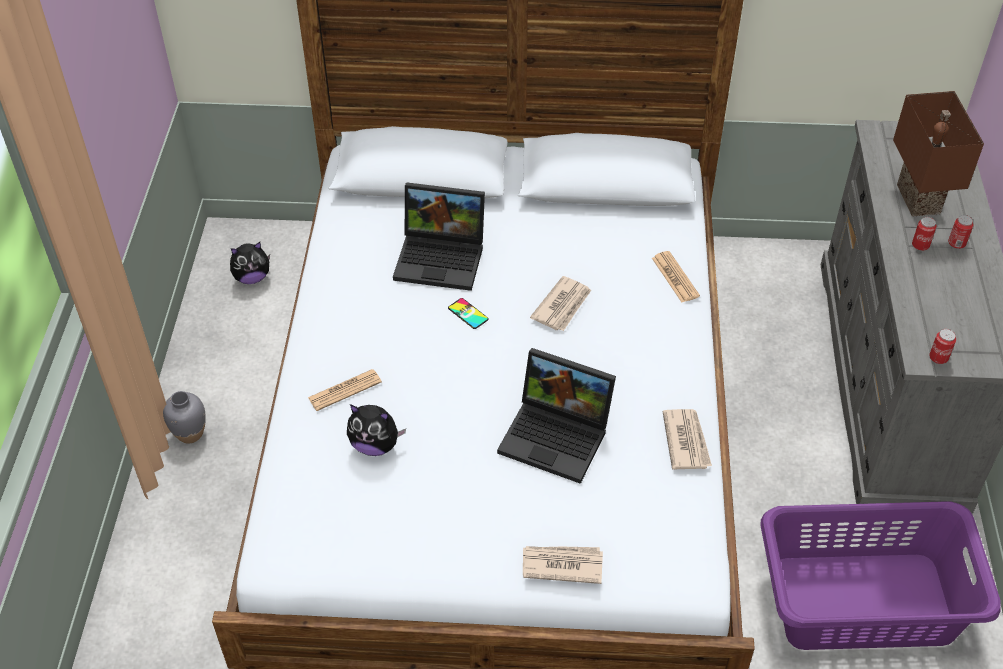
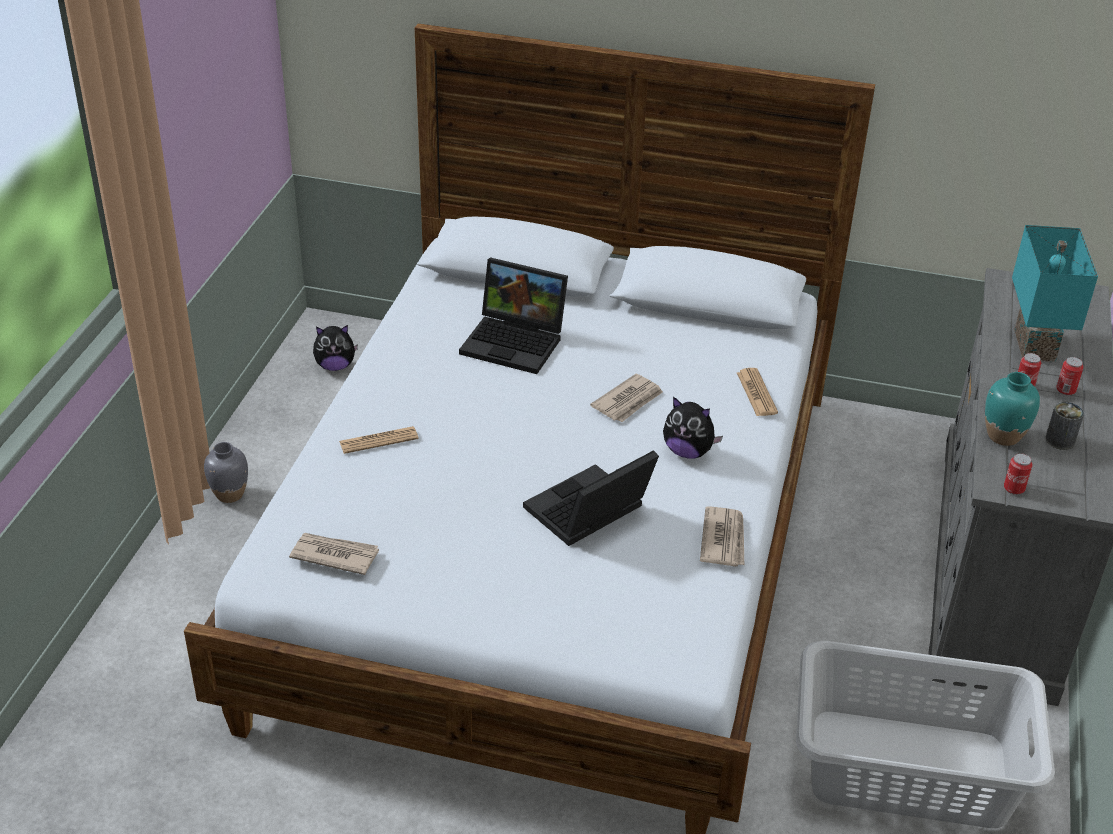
camera: 10 degrees right, 10 degrees down
plush toy [347,404,406,456] -> plush toy moved to [663,397,723,458]
phone [448,298,489,329] -> none
laptop [497,348,616,484] -> laptop turned 105 degrees clockwise [523,450,659,546]
newspaper [523,546,603,584] -> newspaper moved to [289,533,379,575]
purple laundry basket [760,501,1001,650] -> grey laundry basket [796,640,1055,828]
brown table lamp [893,91,984,216] -> turquoise table lamp [1012,225,1098,362]
none -> turquoise vase [985,372,1040,446]
none -> can [1046,402,1084,450]

